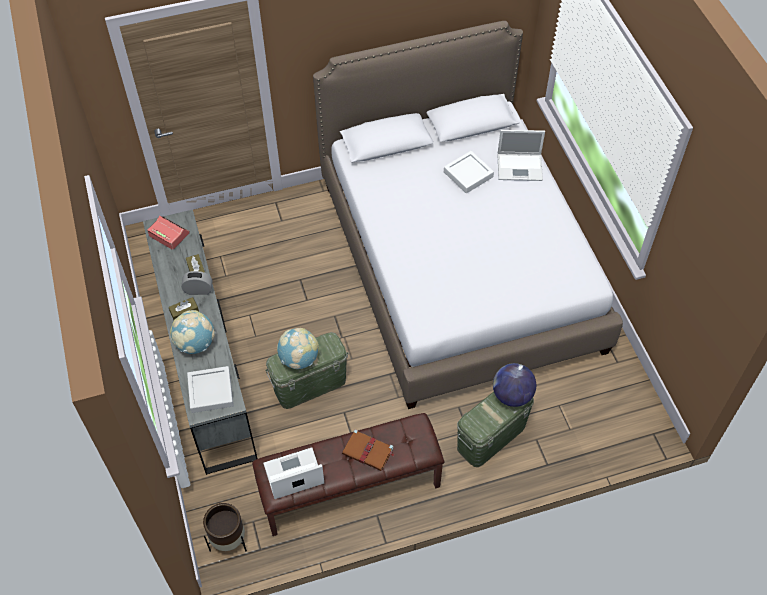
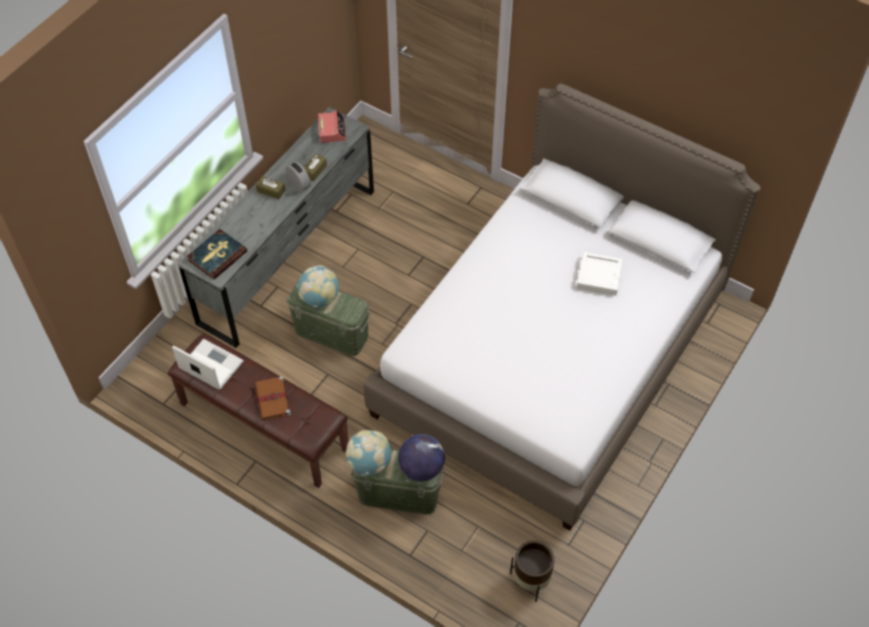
camera: 50 degrees right, 0 degrees up
globe [170,310,215,354] -> globe moved to [346,430,391,476]
grey tray [187,366,234,413] -> book [187,229,247,280]
brown planter [203,503,247,552] -> brown planter moved to [510,540,555,602]
laptop [498,130,545,181] -> none

